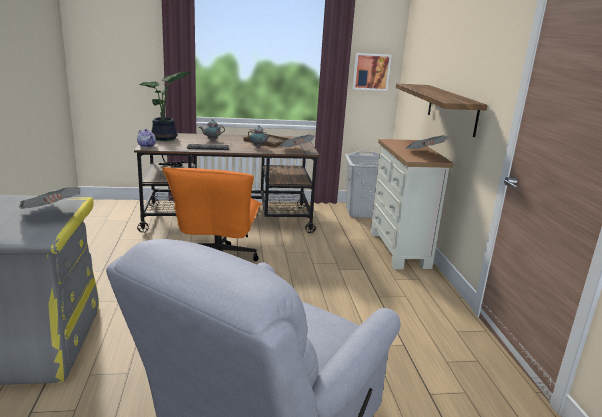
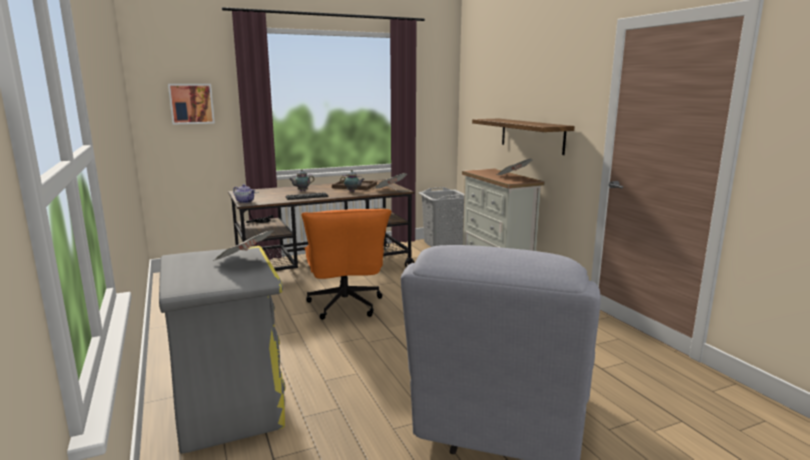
camera: 15 degrees left, 5 degrees down
potted plant [139,71,192,141] -> none
picture [353,53,391,91] -> picture moved to [168,84,215,125]

